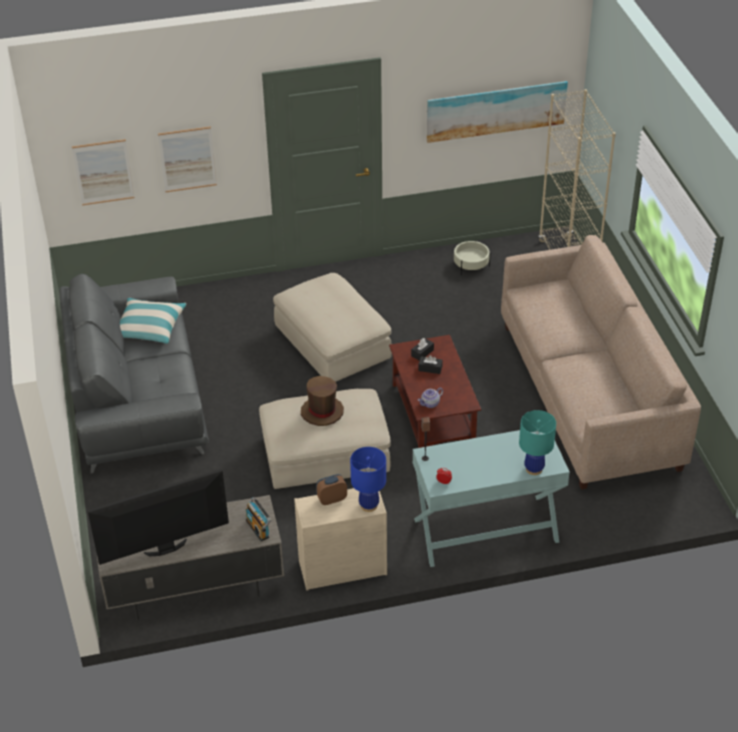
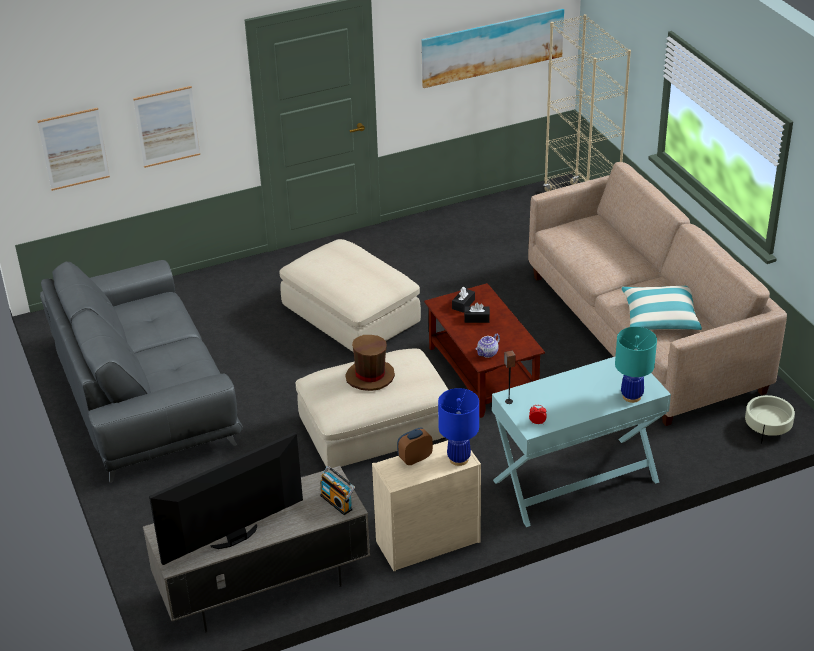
camera: 10 degrees left, 5 degrees down
pillow [120,298,186,344] -> pillow moved to [622,286,702,330]
beige planter [454,241,491,275] -> beige planter moved to [745,395,795,443]

